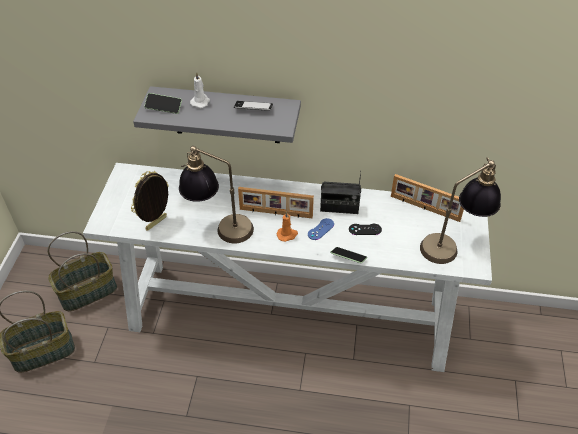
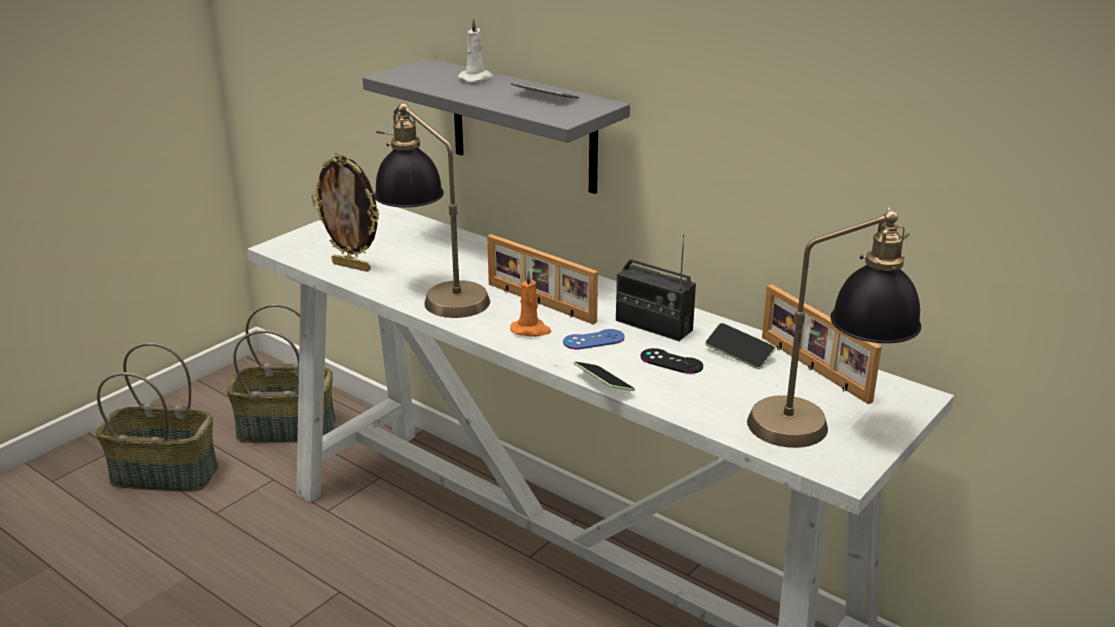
camera: 30 degrees right, 20 degrees down
picture frame [131,171,169,231] -> picture frame turned 135 degrees counterclockwise [312,153,380,272]
phone [144,93,182,114] -> phone moved to [705,323,776,369]

